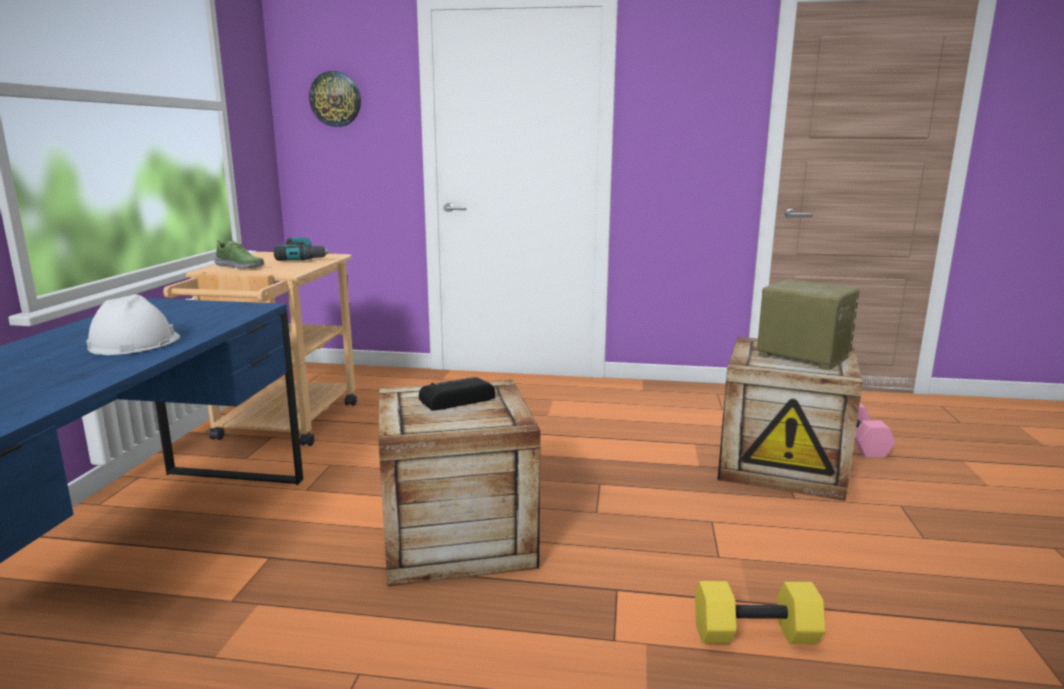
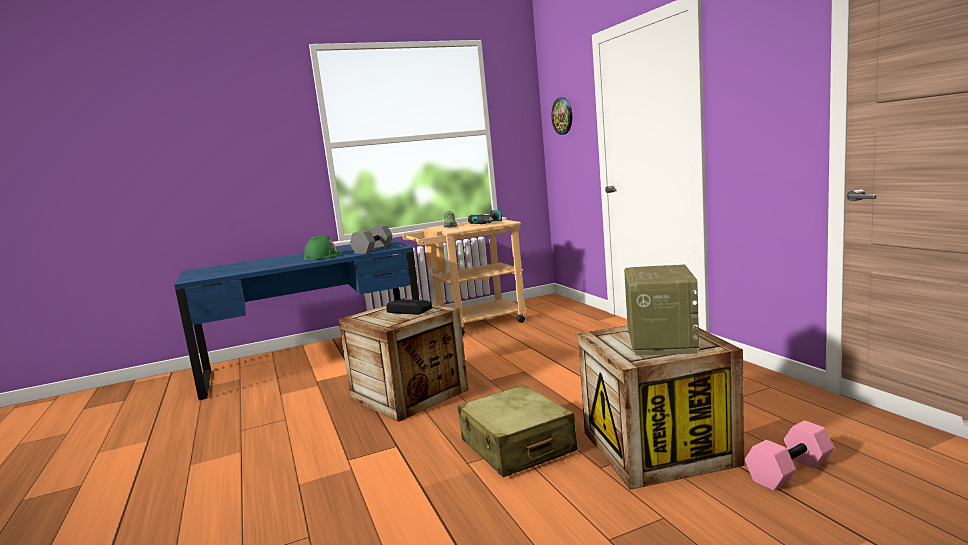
camera: 60 degrees right, 5 degrees down
white hard hat [86,294,180,355] -> green hard hat [303,235,342,260]
yellow dumbbell [695,581,826,644] -> none
none -> grey dumbbell [350,225,393,254]
none -> beige suitcase [457,385,578,477]

